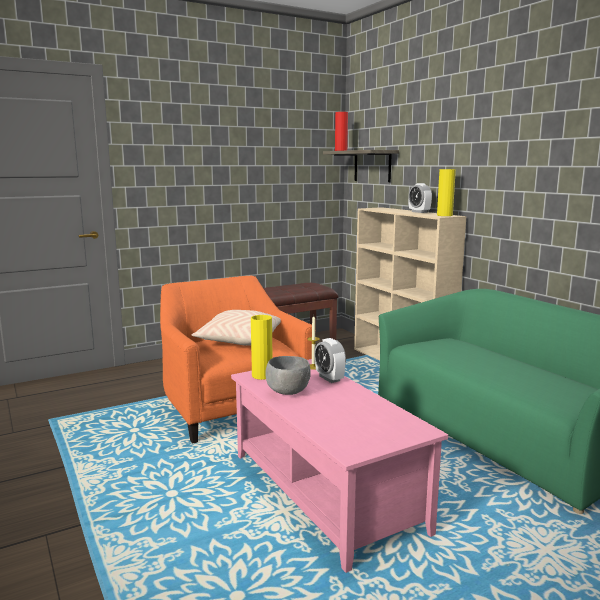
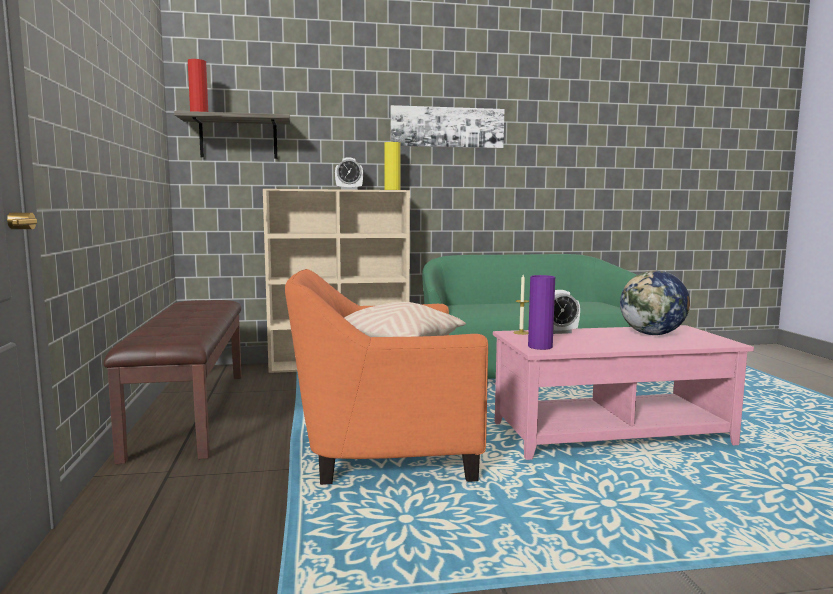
camera: 70 degrees left, 5 degrees down
yellow vase [251,315,272,380] -> purple vase [528,275,555,350]
grey bowl [265,356,311,395] -> none
none -> picture [390,105,504,149]
none -> globe [620,270,690,335]

